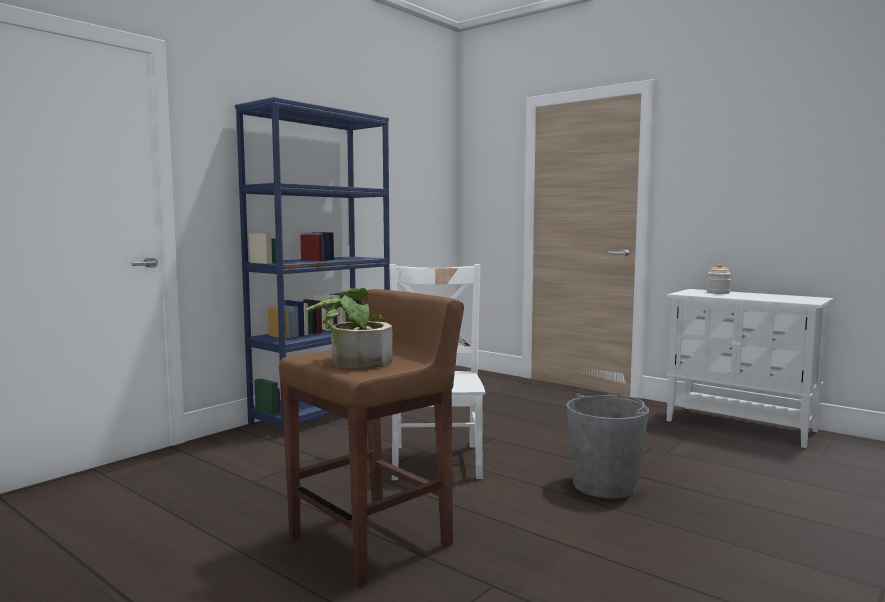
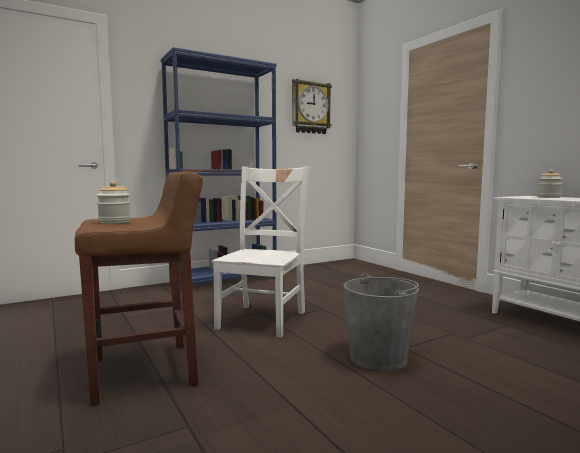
camera: 20 degrees right, 0 degrees up
potted plant [306,288,392,369] -> jar [97,181,131,224]
none -> wall clock [292,79,332,134]

